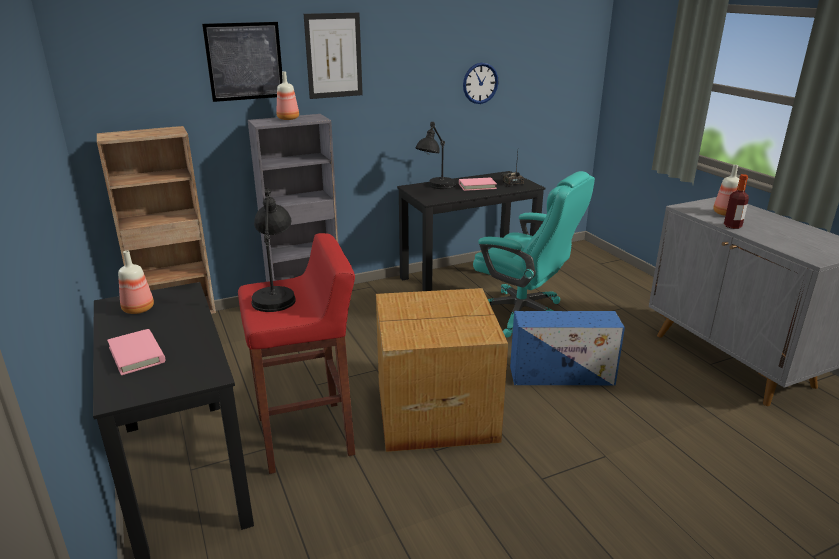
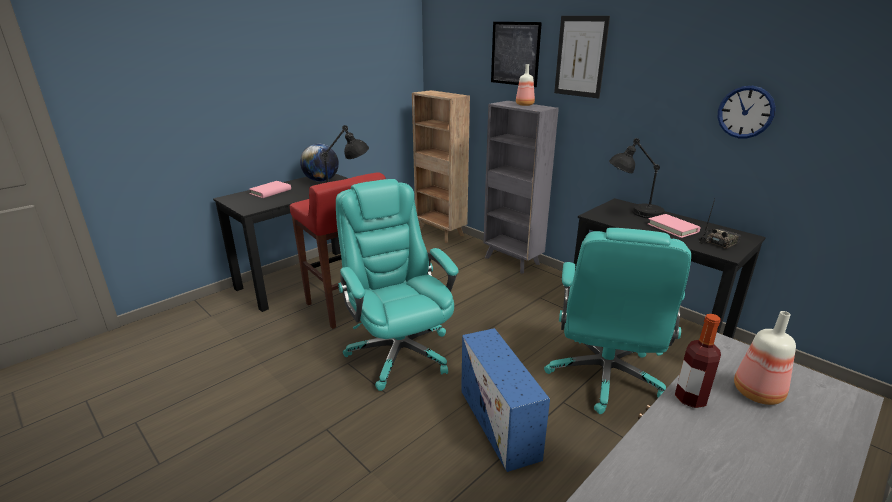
camera: 70 degrees right, 0 degrees up
bottle [118,251,154,314] -> globe [300,144,339,182]
cardboard box [376,288,508,452] -> turquoise office chair [336,179,459,391]

